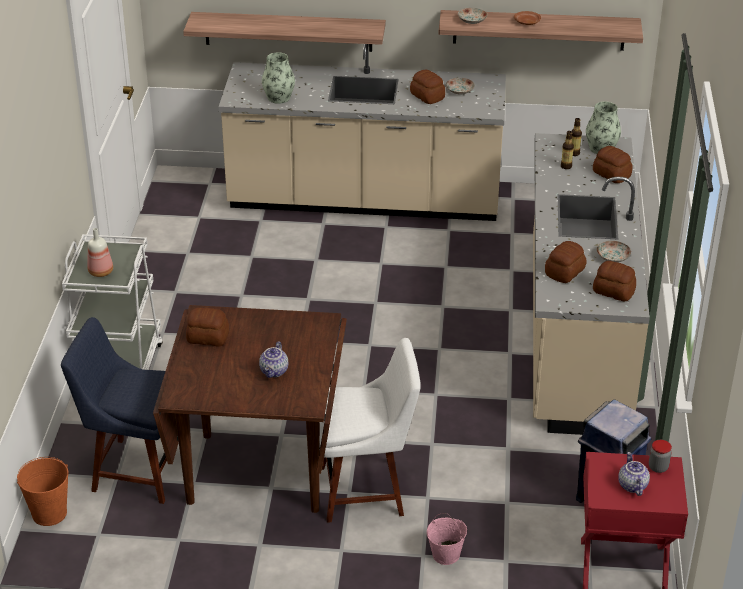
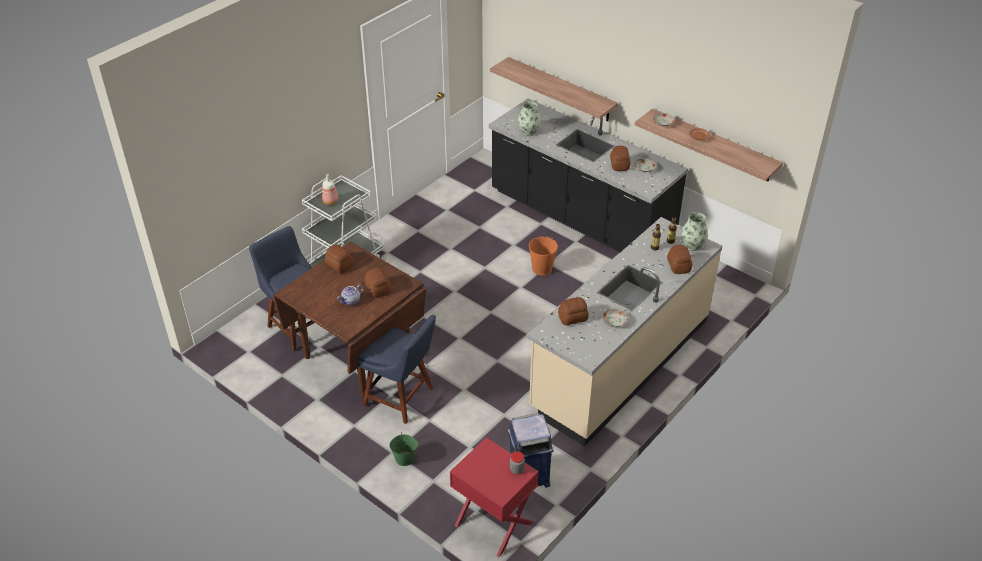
camera: 35 degrees right, 5 degrees up
orange bucket [17,457,68,526] -> orange bucket moved to [528,236,558,276]
beige counter [219,44,506,221] -> black counter [489,99,688,252]
white chair [320,338,421,523] -> blue chair [356,315,436,424]
pink bucket [427,513,467,565] -> green bucket [389,432,418,466]
bread [593,261,636,301] -> bread moved to [364,268,391,298]
teapot [618,452,650,496] -> none

